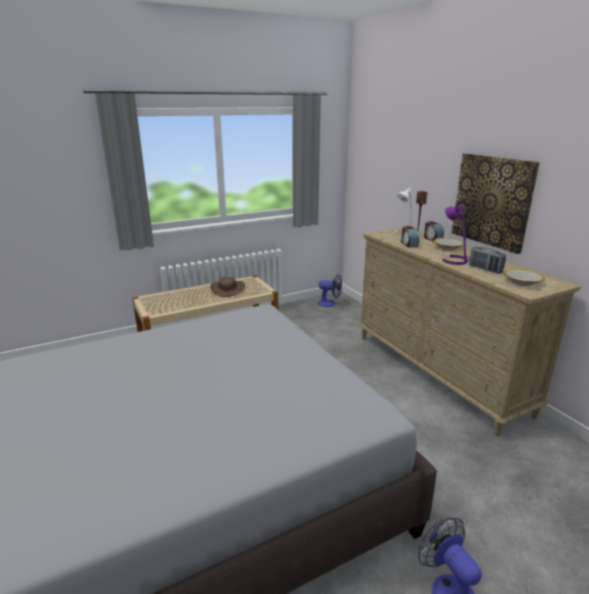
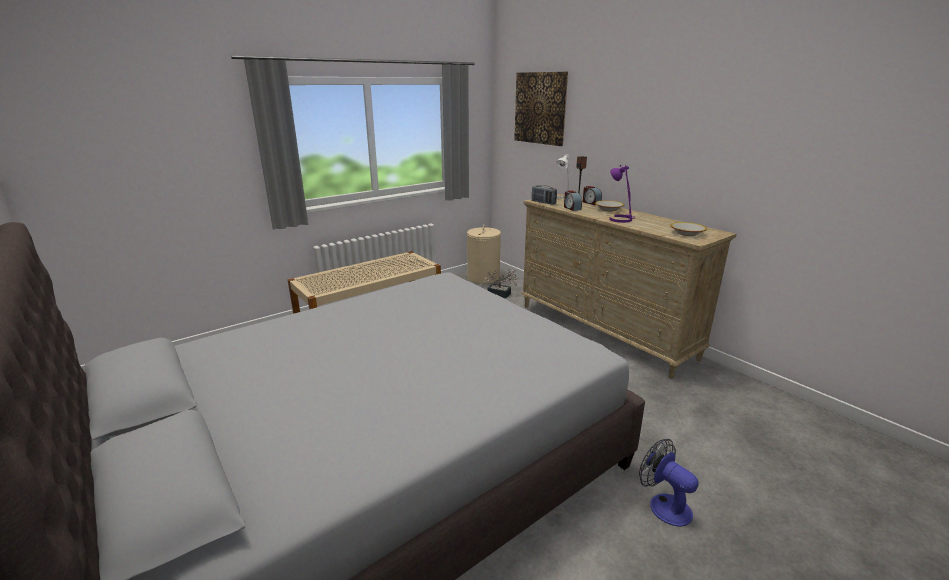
camera: 10 degrees left, 0 degrees up
brown hat [210,277,245,297] -> none
fan [317,274,342,307] -> beige laundry basket [467,224,501,284]
picture [452,153,540,254] -> picture moved to [514,72,568,146]
radio [469,247,506,274] -> radio moved to [532,185,557,205]
none -> potted plant [484,269,519,298]

